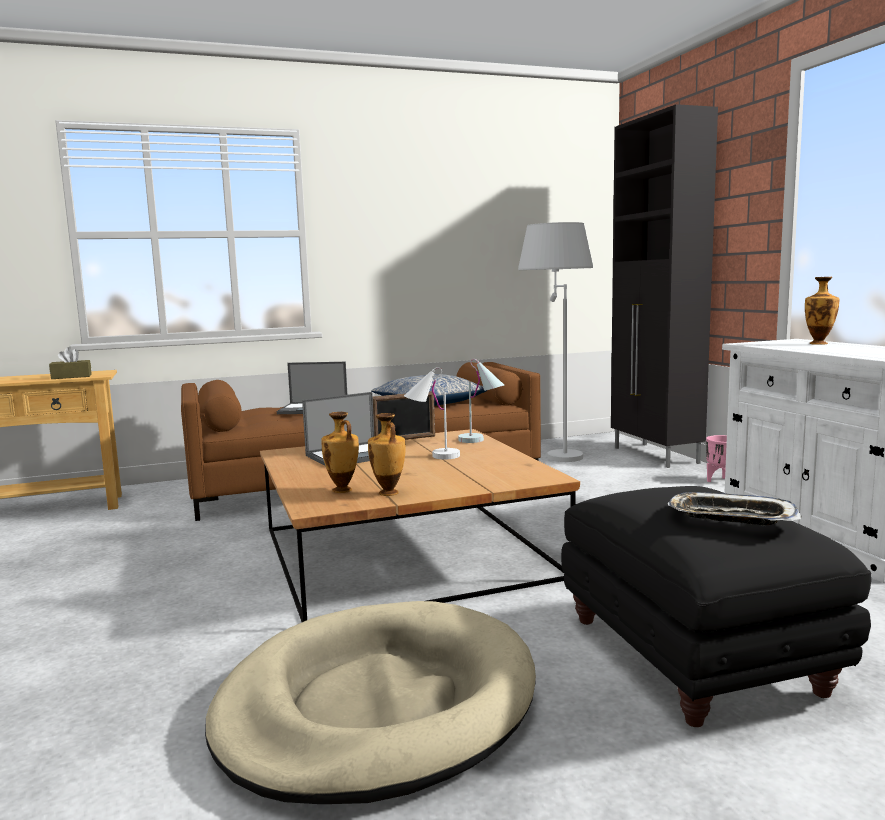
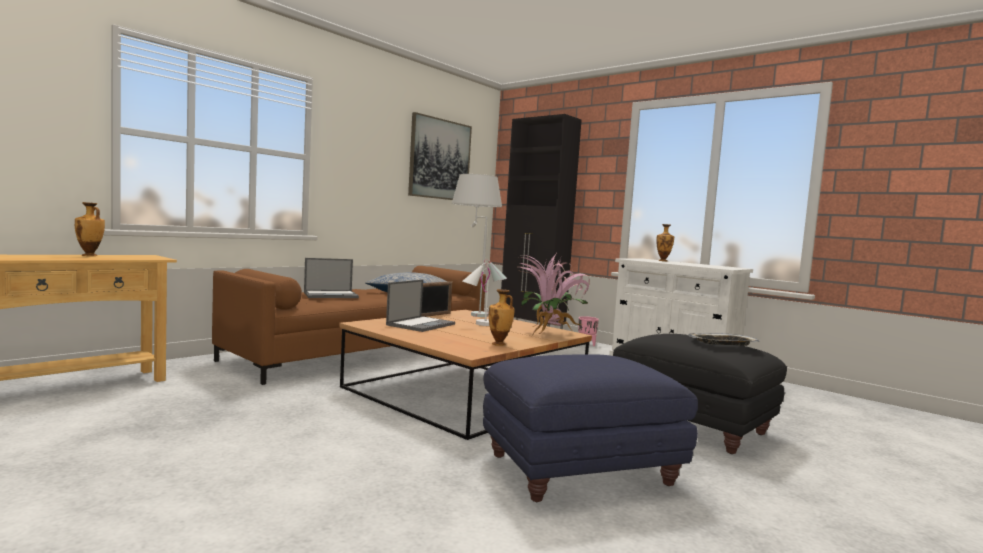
camera: 30 degrees left, 5 degrees down
brown tissue box [49,347,92,379] -> none
beige dog bed [205,601,536,804] -> blue ottoman [483,354,698,502]
vase [321,412,359,493] -> vase moved to [75,202,105,256]
none -> picture [408,112,472,200]
none -> potted plant [519,254,590,337]

